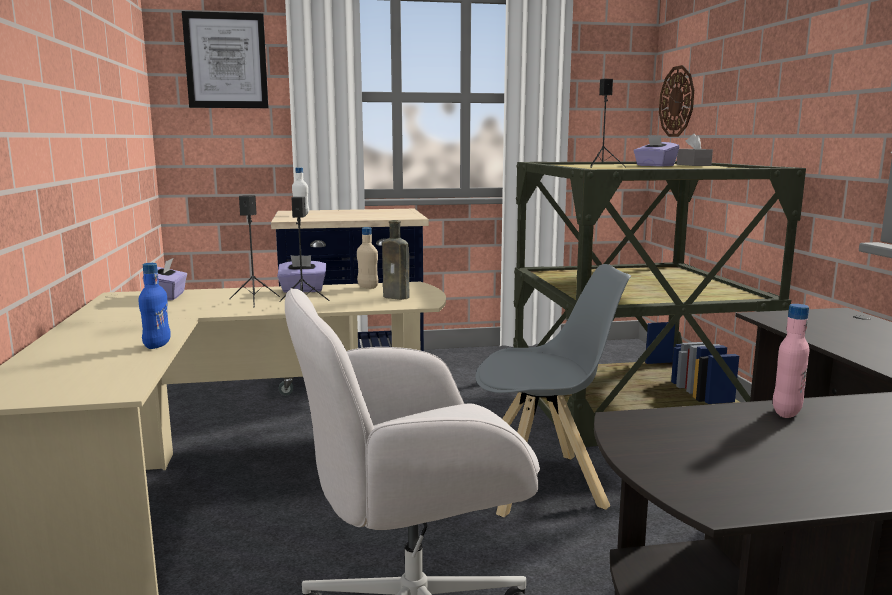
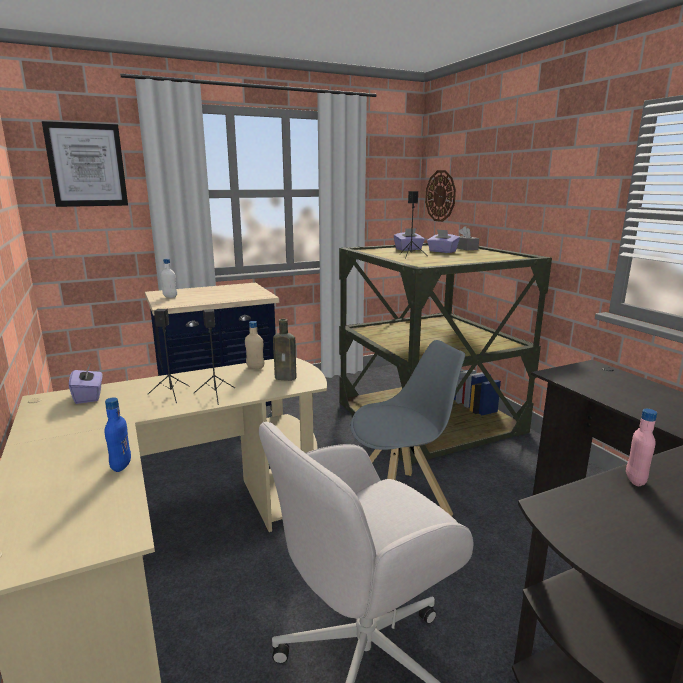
camera: 15 degrees left, 5 degrees up
purple tissue box [277,255,326,293] -> purple tissue box moved to [394,228,425,251]

